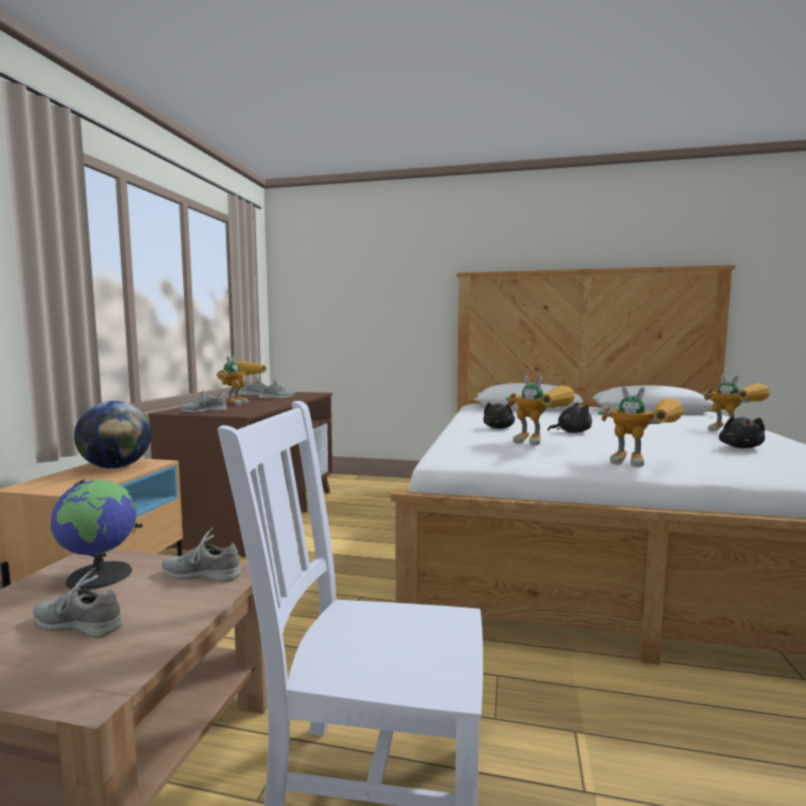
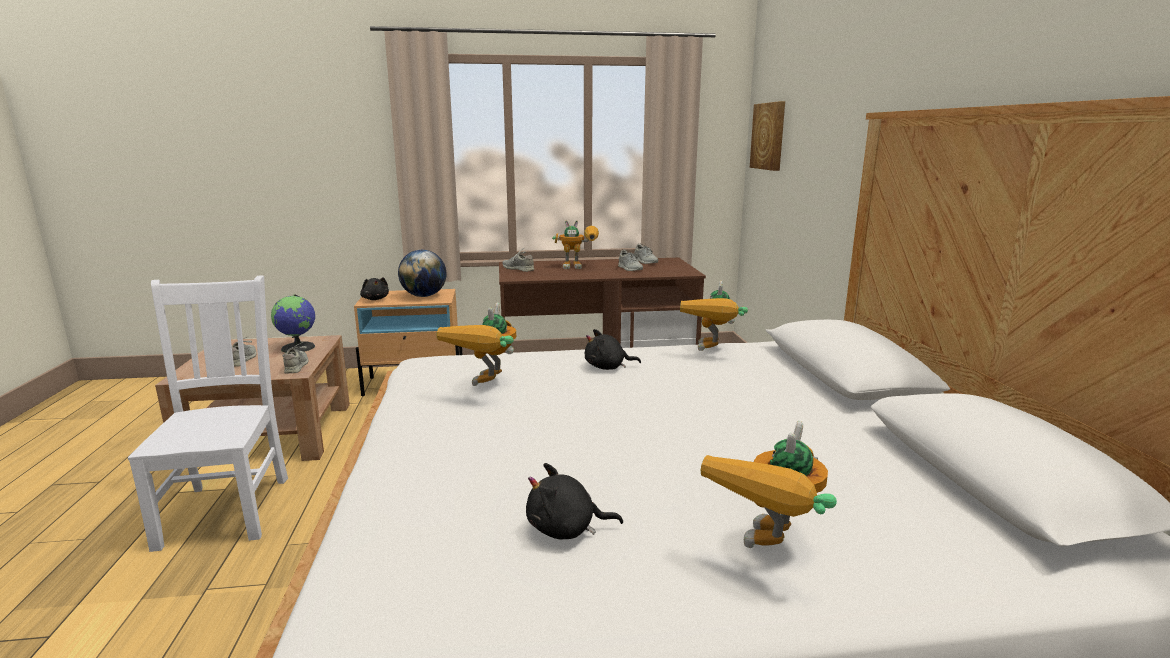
camera: 70 degrees right, 10 degrees up
black plush toy [548,403,592,433] -> black plush toy moved to [360,277,389,300]
toy robot [598,386,683,467] -> toy robot moved to [680,281,748,351]
none -> picture [750,101,785,171]

